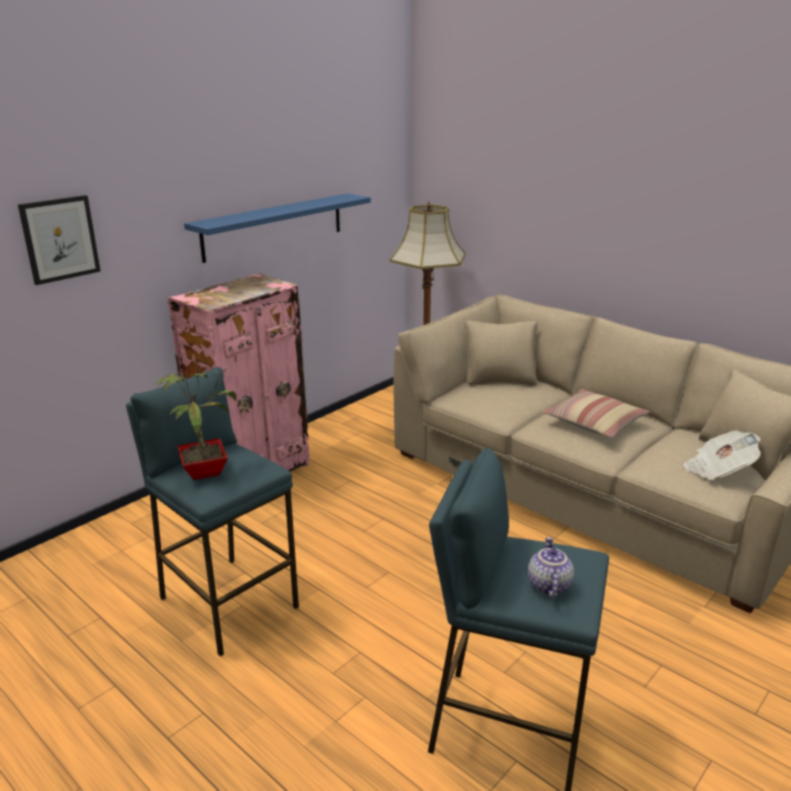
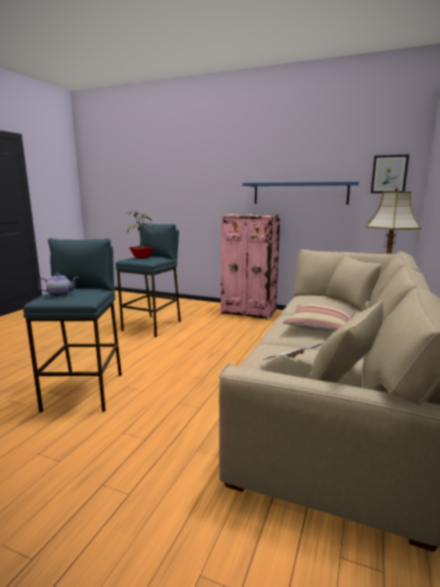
camera: 70 degrees right, 10 degrees down
picture [18,195,101,285] -> picture moved to [371,155,409,193]

